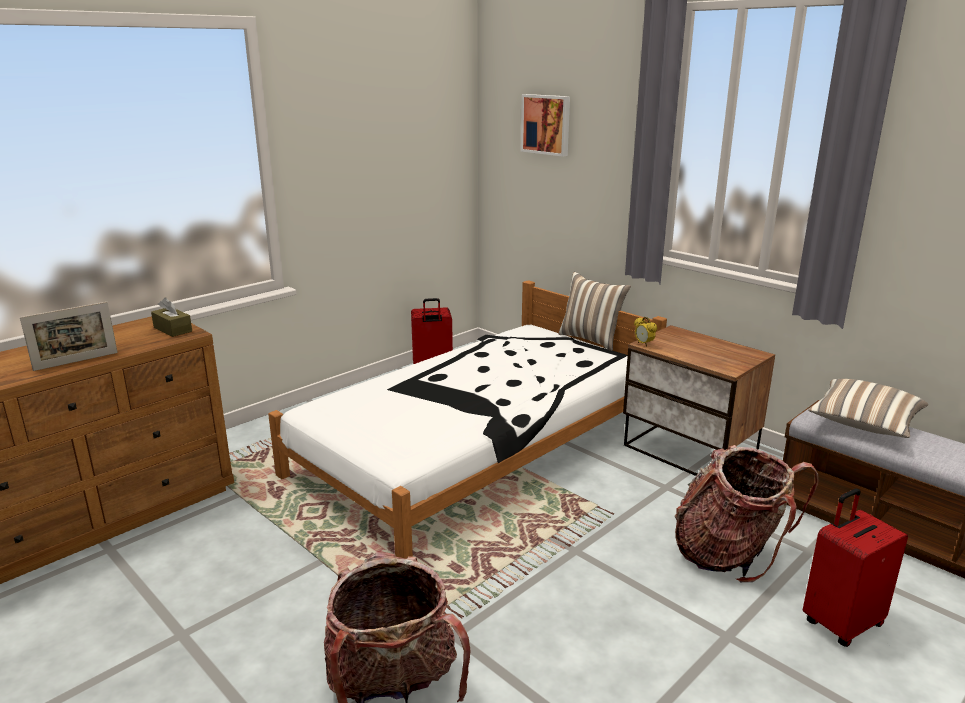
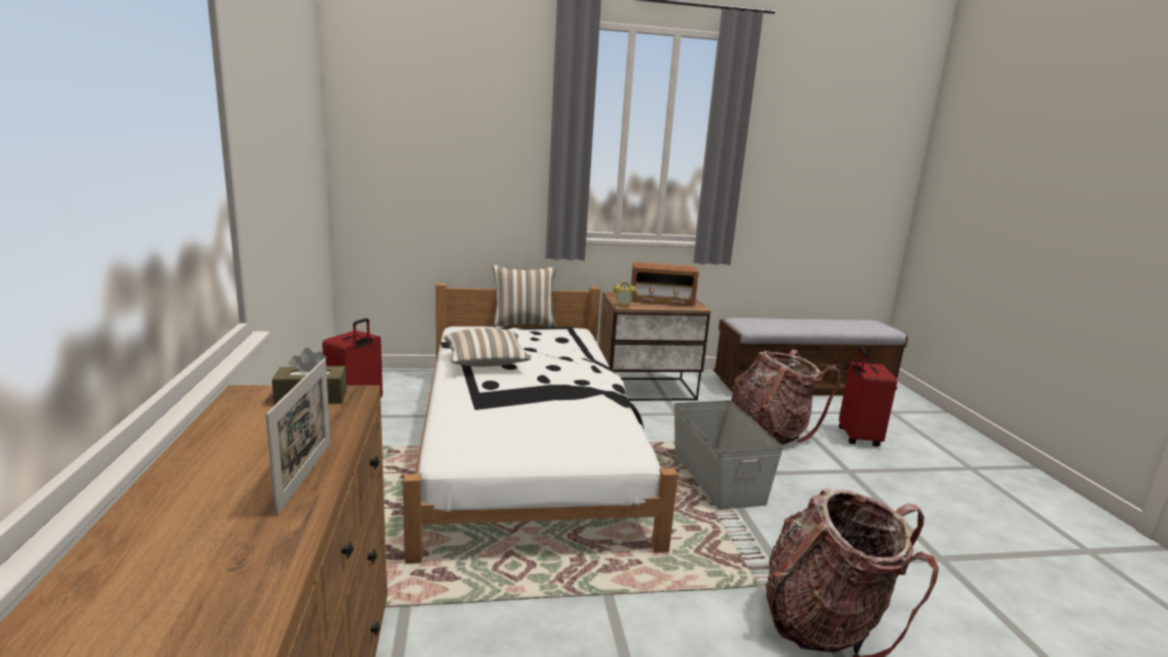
camera: 55 degrees left, 5 degrees down
picture [521,94,570,157] -> none
pillow [808,379,928,438] -> pillow moved to [444,328,531,367]
none -> radio [631,262,699,307]
none -> grey storage box [674,400,784,510]

